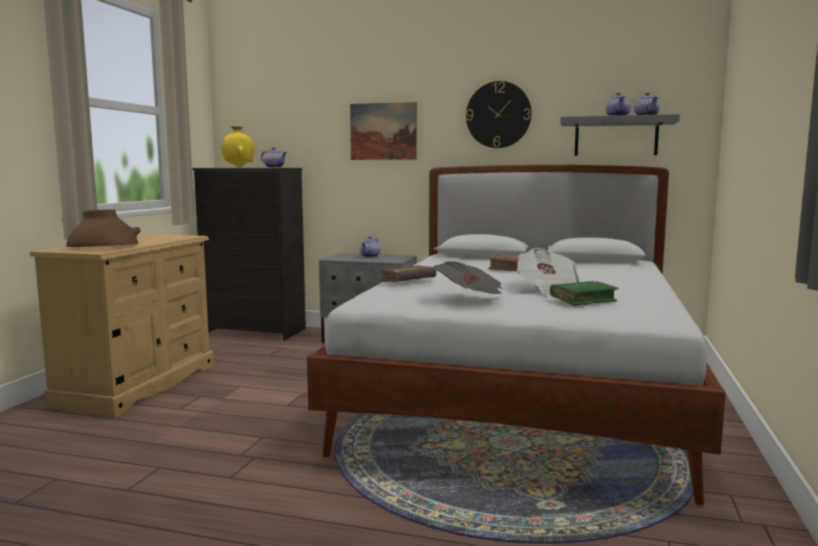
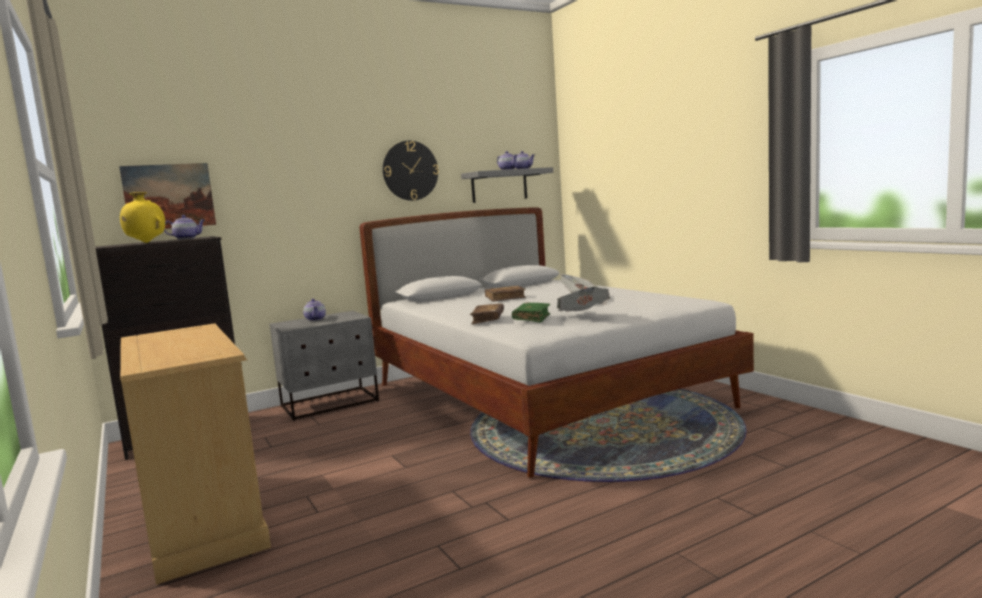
camera: 45 degrees left, 0 degrees up
brown vase [66,209,141,247] -> none
picture [350,102,417,160] -> picture moved to [119,163,216,229]
green book [550,281,619,306] -> green book moved to [512,303,550,322]

